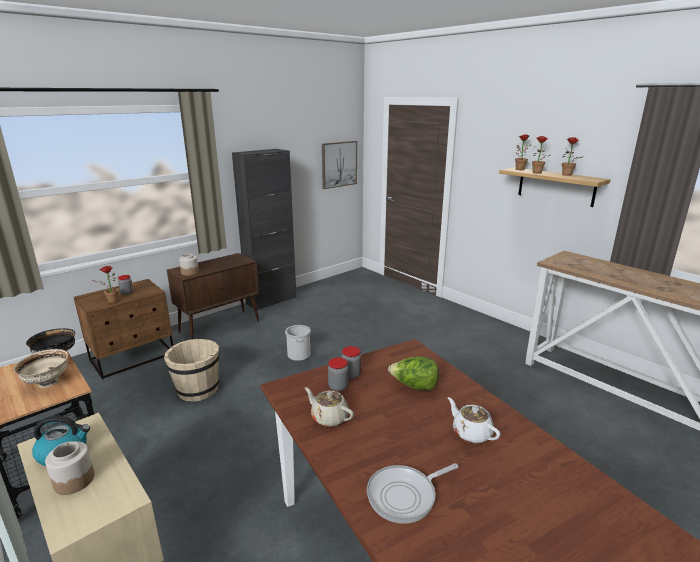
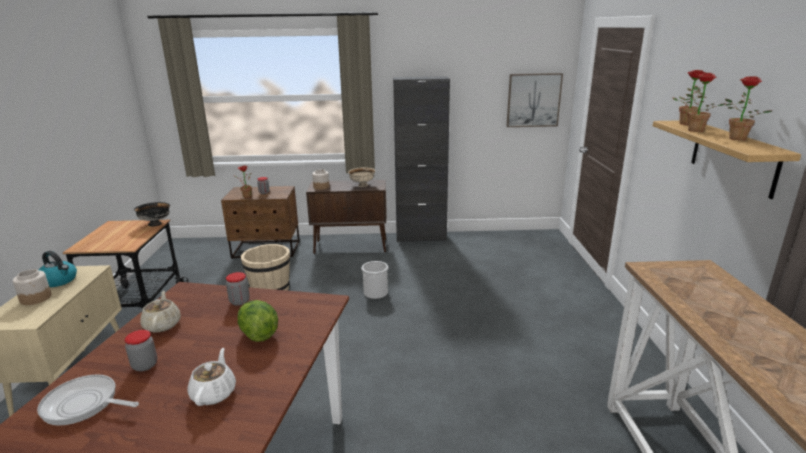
camera: 40 degrees right, 0 degrees up
beige bowl [14,349,68,388] -> beige bowl moved to [348,167,375,187]
jar [328,357,348,392] -> jar moved to [124,330,157,371]

